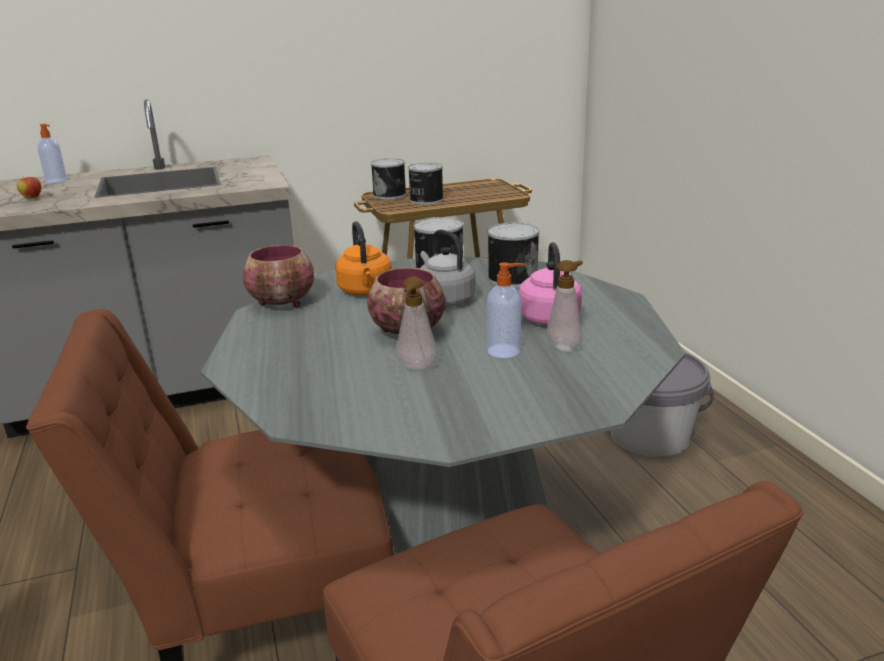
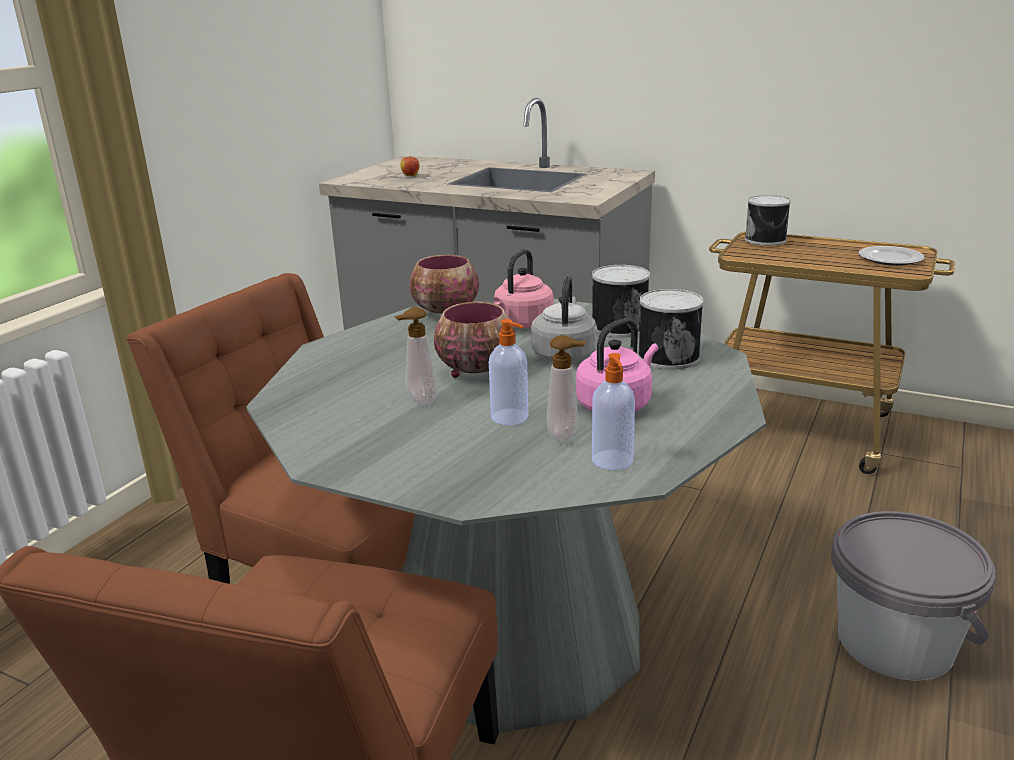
camera: 45 degrees right, 0 degrees up
soap dispenser [37,124,67,183] -> soap dispenser moved to [592,353,635,470]
orange kettle [335,221,392,295] -> pink kettle [493,249,553,328]
can [408,162,444,205] -> none
none -> plate [858,246,925,266]

